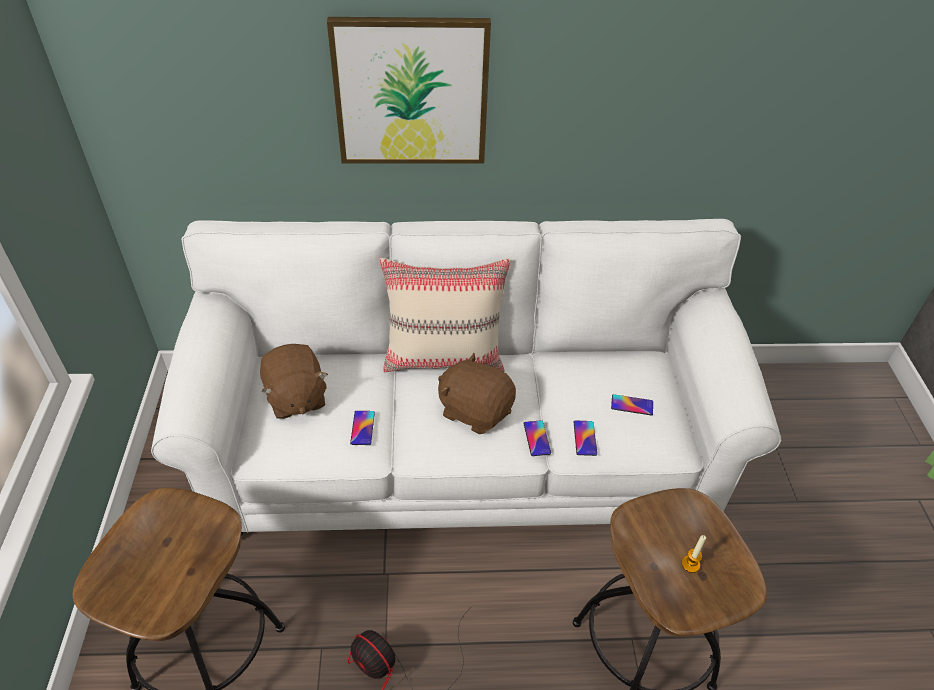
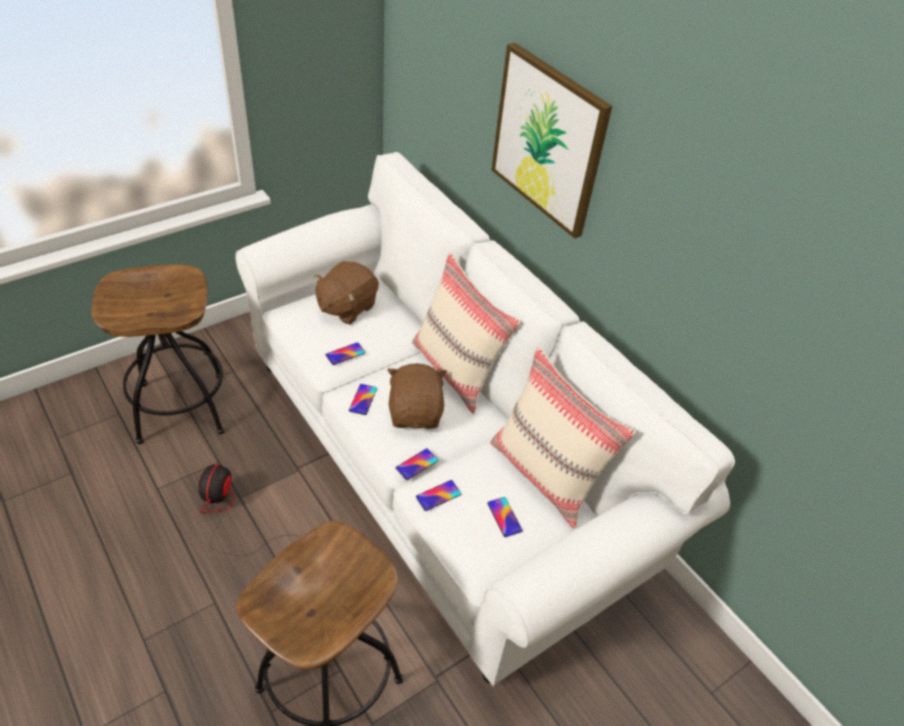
camera: 55 degrees right, 0 degrees up
candle [681,535,706,573] -> none
none -> phone [349,384,377,415]
none -> beige pillow [490,347,636,529]

